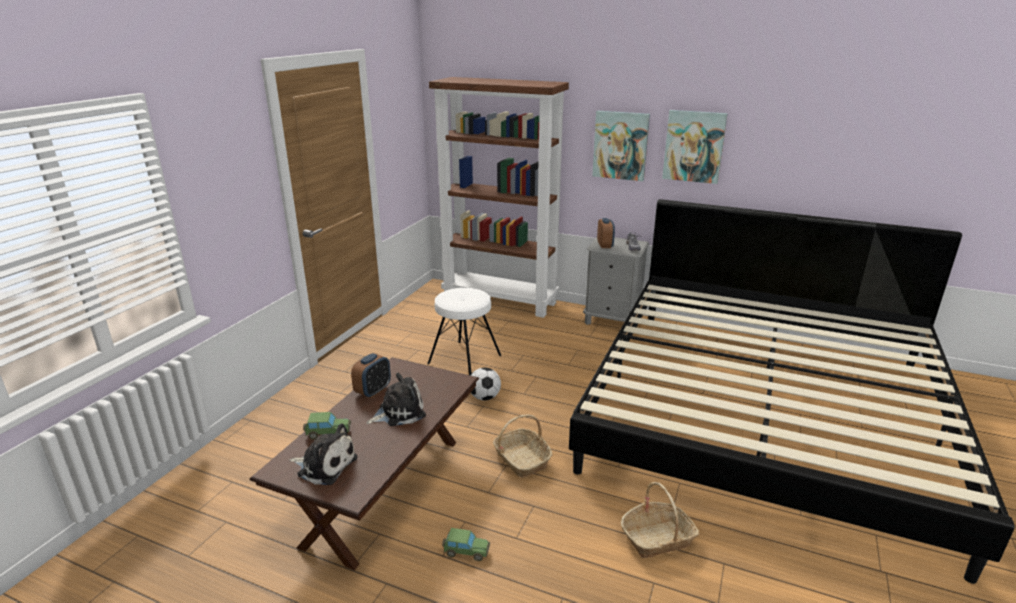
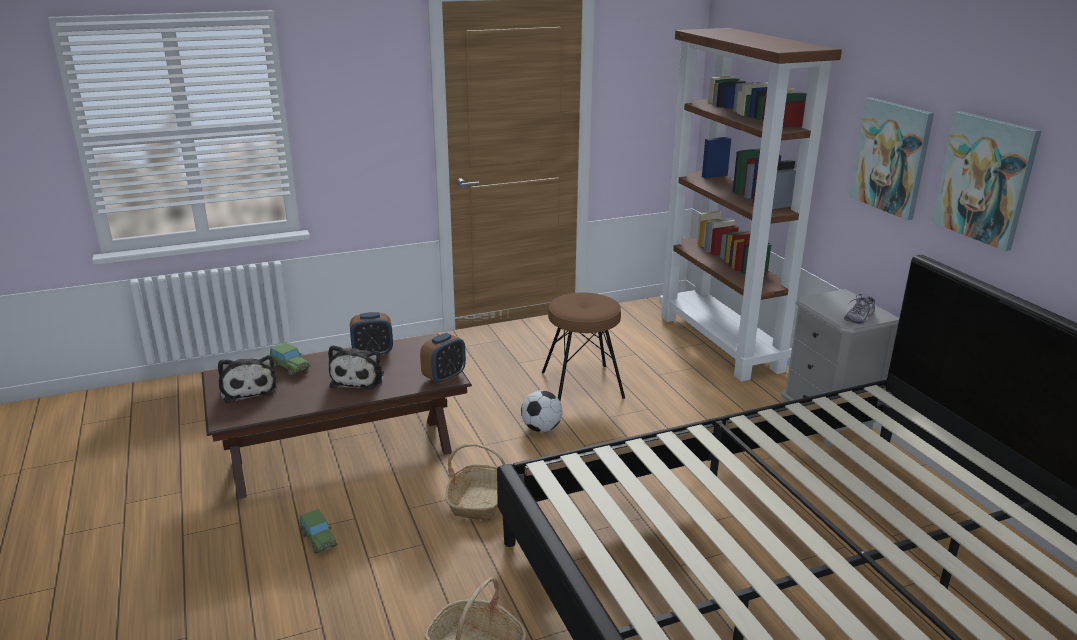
camera: 45 degrees right, 0 degrees up
plush toy [367,373,426,426] -> plush toy turned 75 degrees clockwise [328,345,384,390]
white stool [427,288,501,376] -> brown stool [542,292,625,401]
alarm clock [597,218,615,248] -> alarm clock moved to [420,333,466,384]

